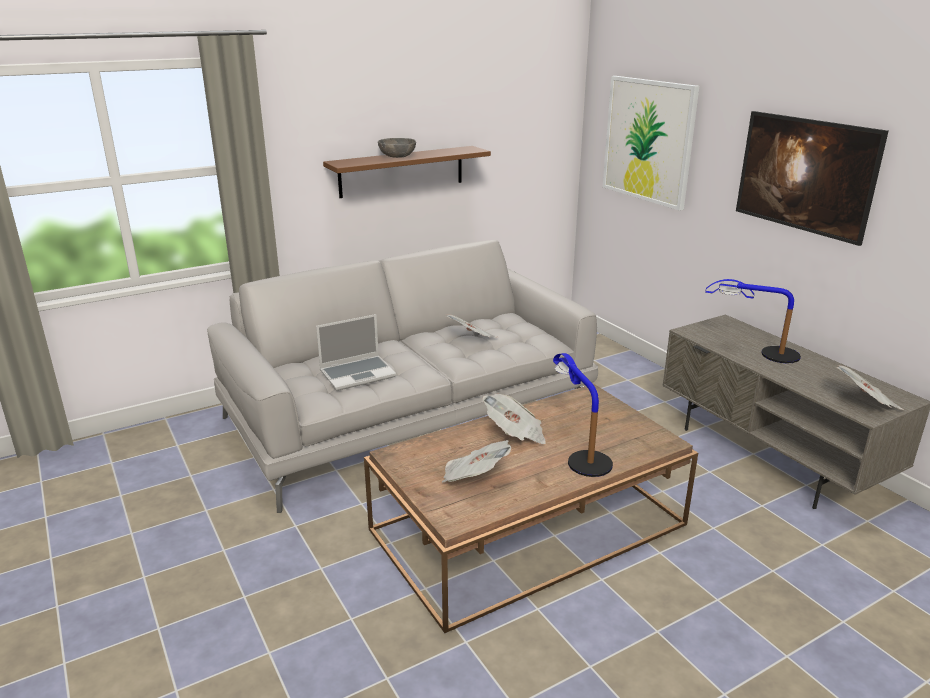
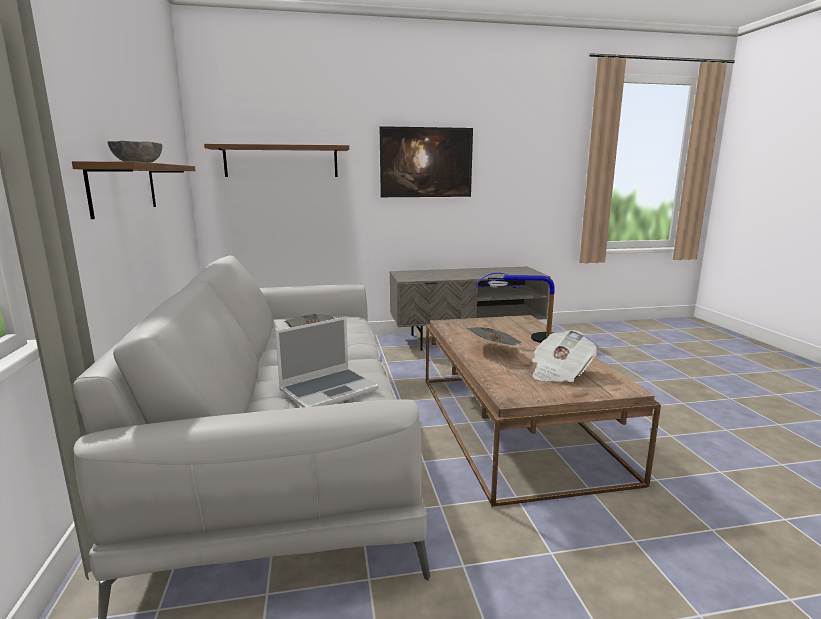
camera: 70 degrees left, 10 degrees down
laptop [316,314,396,391] -> laptop turned 60 degrees clockwise [275,317,379,407]
picture [603,76,699,211] -> brown shelf [204,144,349,177]
table lamp [705,279,801,363] -> none
newspaper [837,365,904,410] -> none

